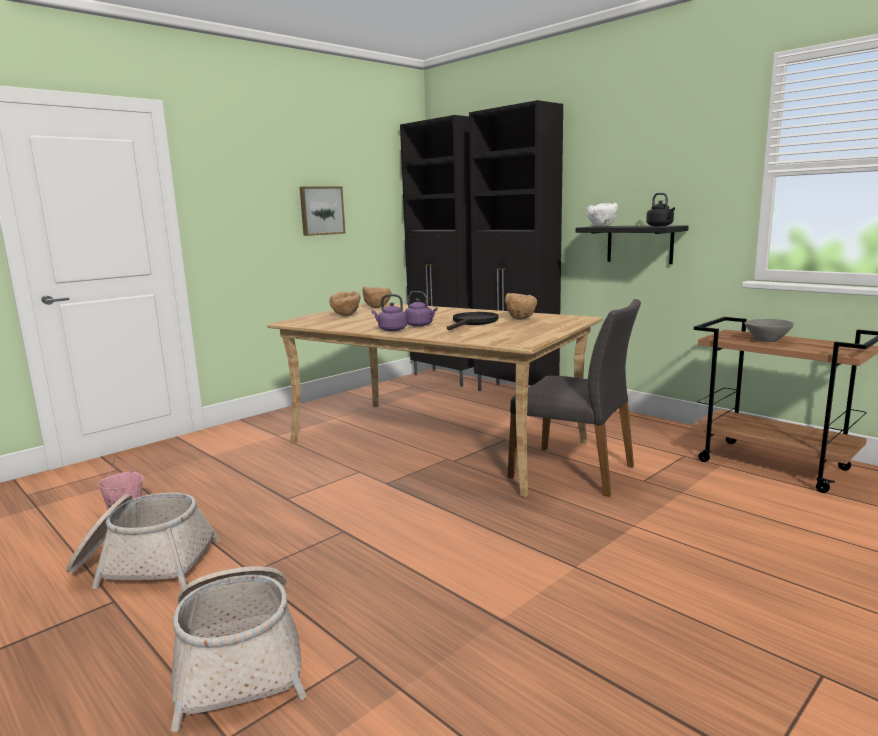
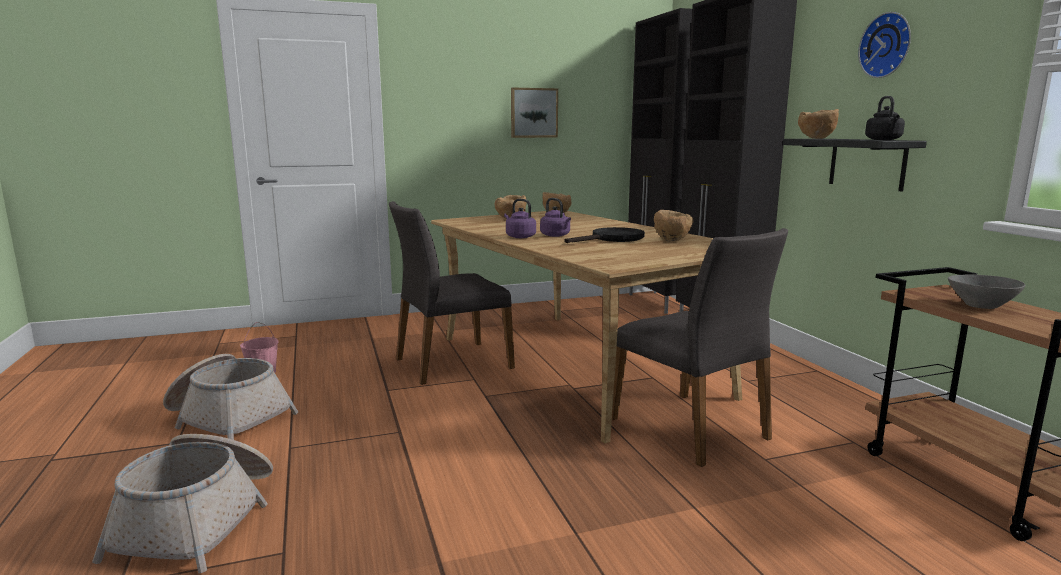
camera: 25 degrees right, 0 degrees up
white bowl [586,203,618,227] -> brown bowl [798,109,839,139]
none -> grey chair [389,201,515,385]
none -> wall clock [858,12,911,78]

